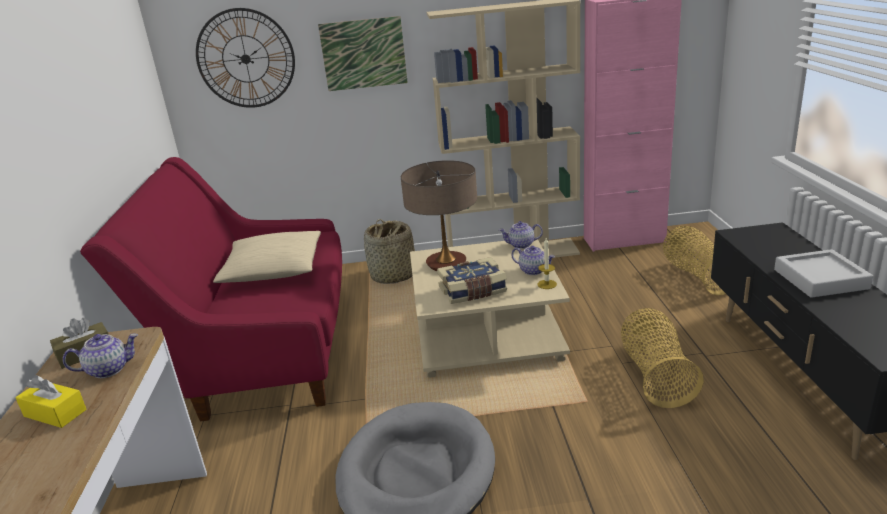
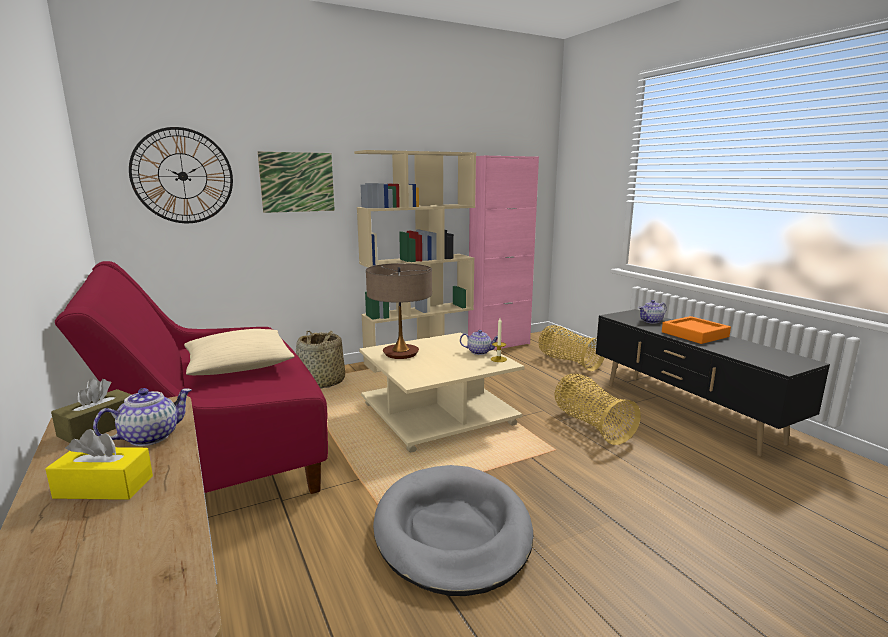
camera: 25 degrees left, 10 degrees down
book [437,257,507,304] -> none
teapot [499,221,543,249] -> teapot moved to [639,300,667,324]
grey tray [774,249,873,298] -> orange tray [662,316,731,344]

